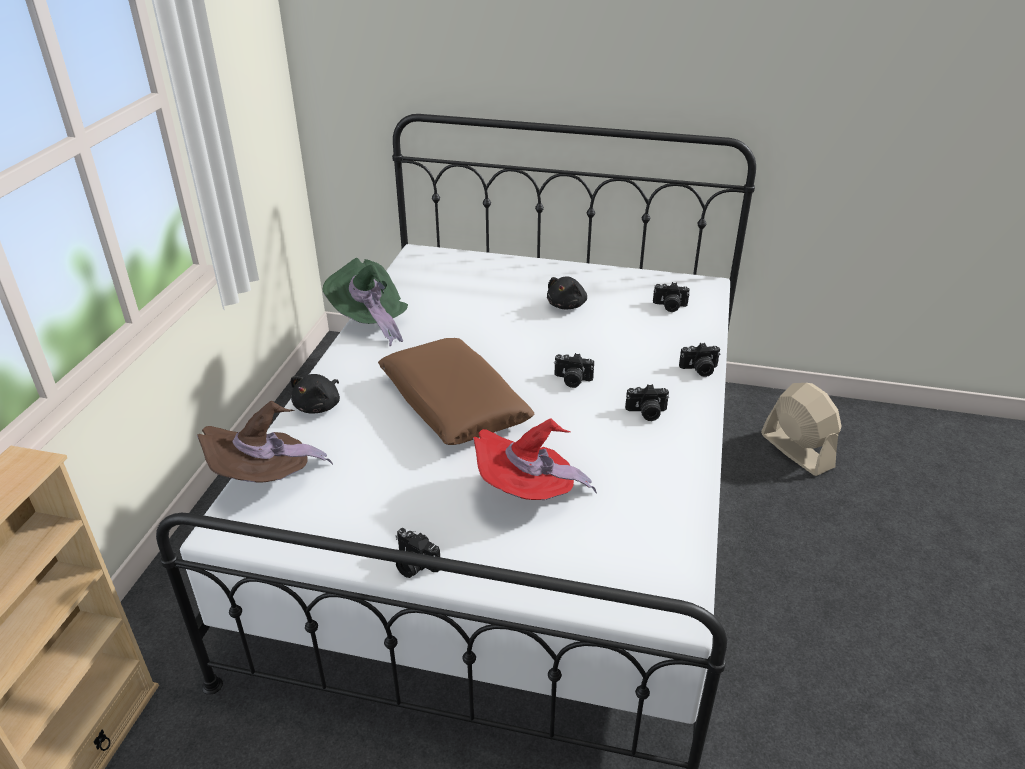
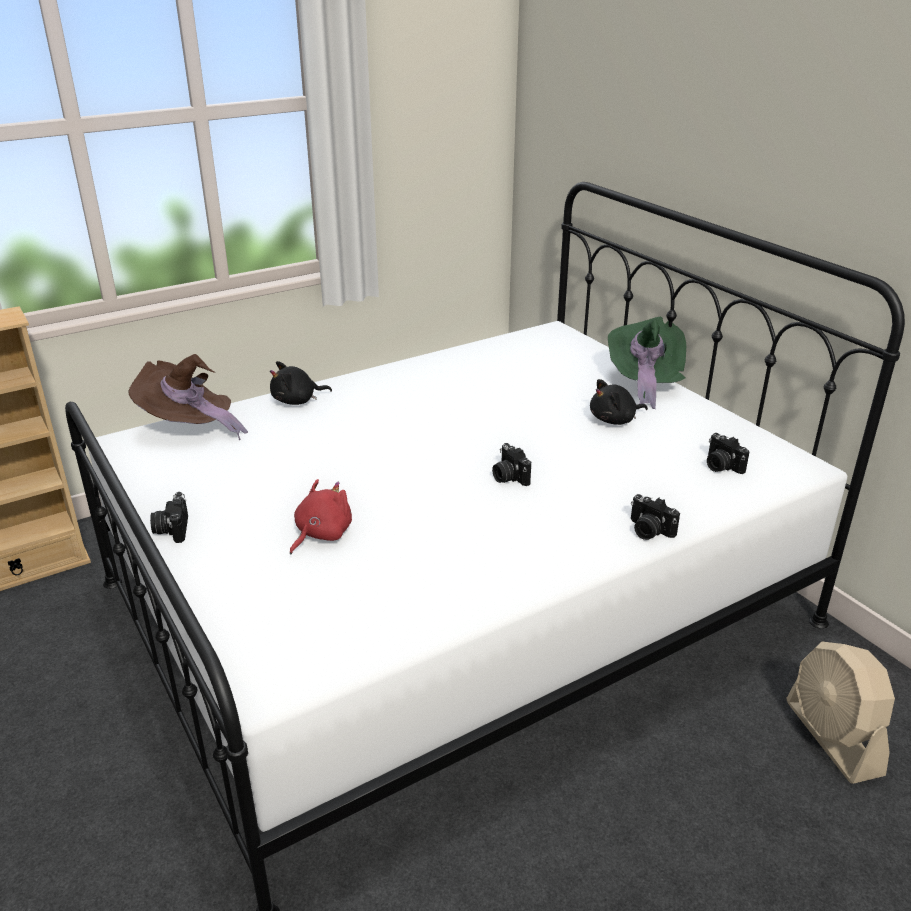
camera: 45 degrees right, 5 degrees down
green hat [323,258,408,346] -> green hat moved to [608,317,686,409]
brown pillow [378,338,534,445] -> none
red hat [473,419,597,500] -> red plush toy [290,479,352,554]
camera [625,384,669,421] -> none
beige fan [761,383,842,476] -> beige fan turned 150 degrees clockwise [786,642,895,784]

